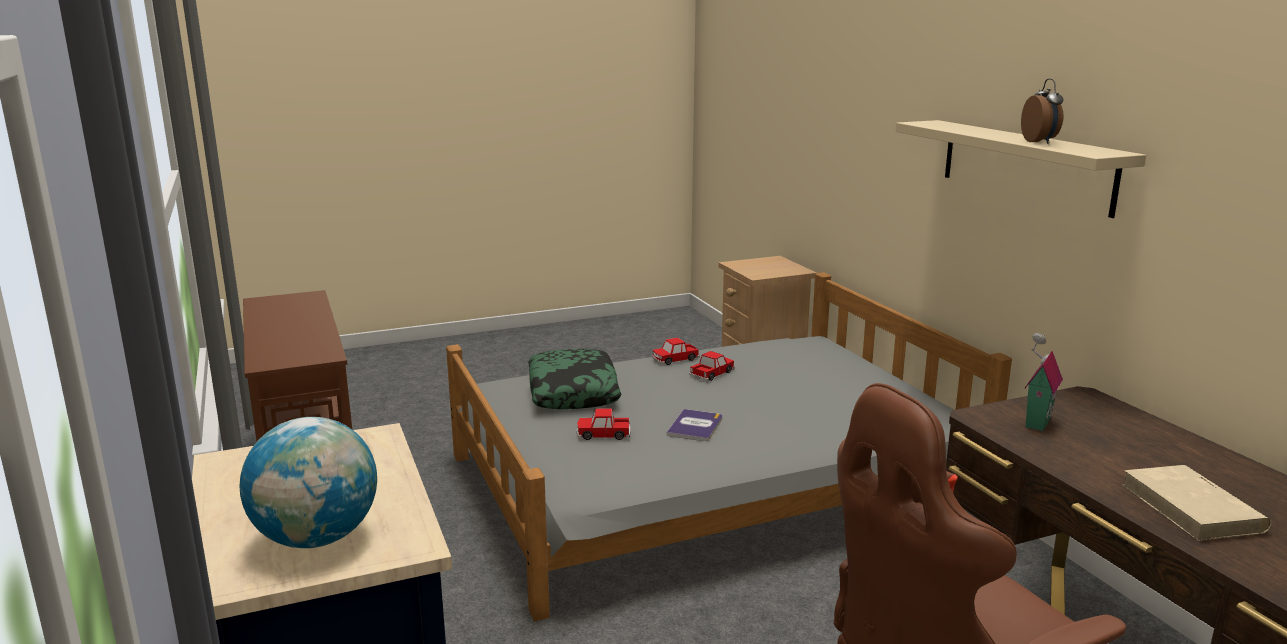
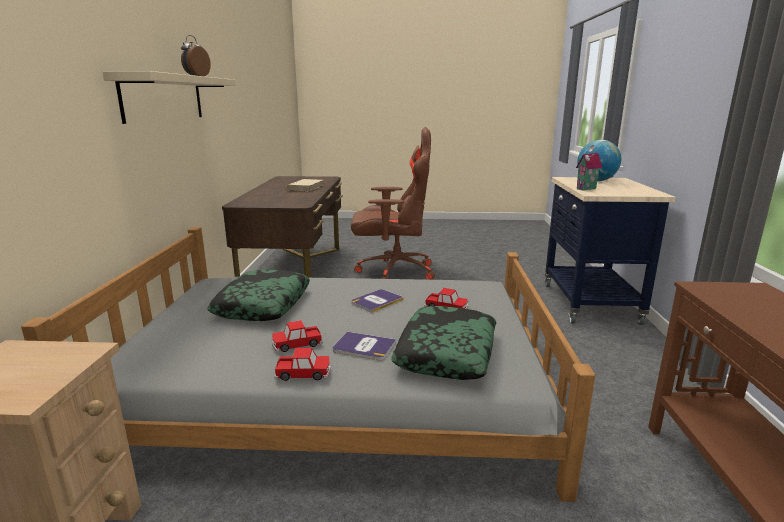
camera: 155 degrees left, 0 degrees up
toy house [1024,333,1063,431] -> toy house moved to [576,145,602,191]
none -> pillow [207,270,310,321]
none -> book [333,332,396,360]

